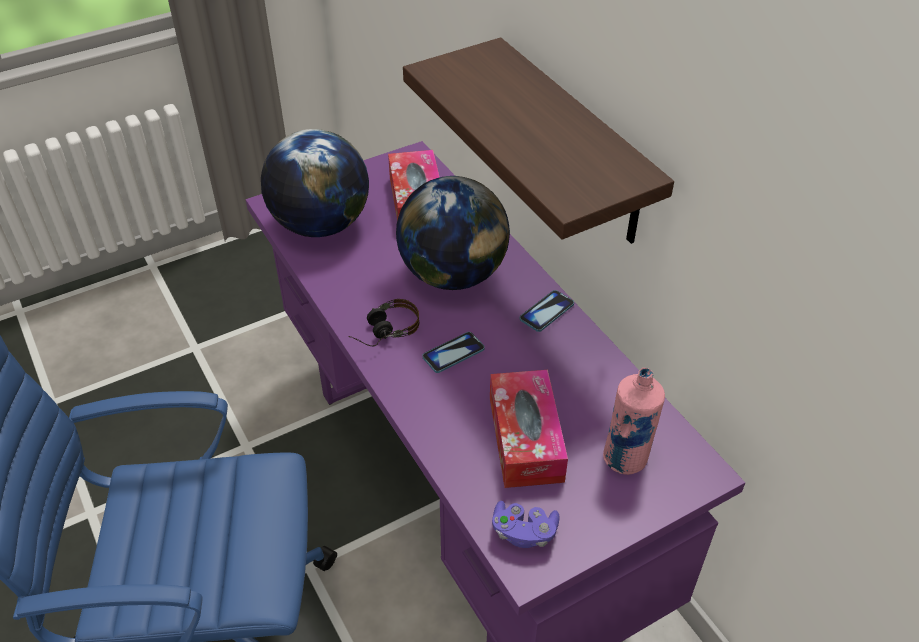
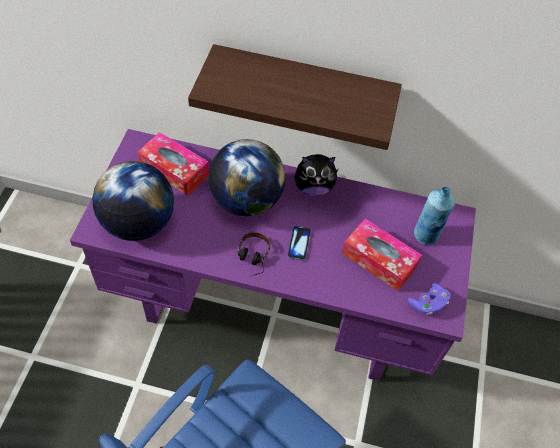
camera: 50 degrees left, 10 degrees up
phone [520,290,574,332] -> plush toy [295,154,339,196]
pink bottle [603,368,665,475] -> blue bottle [414,187,455,245]

